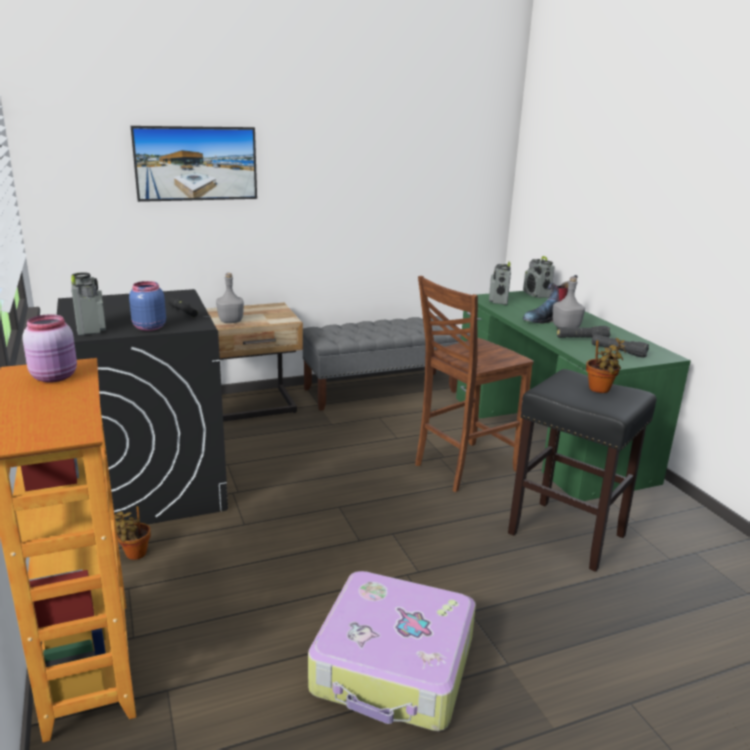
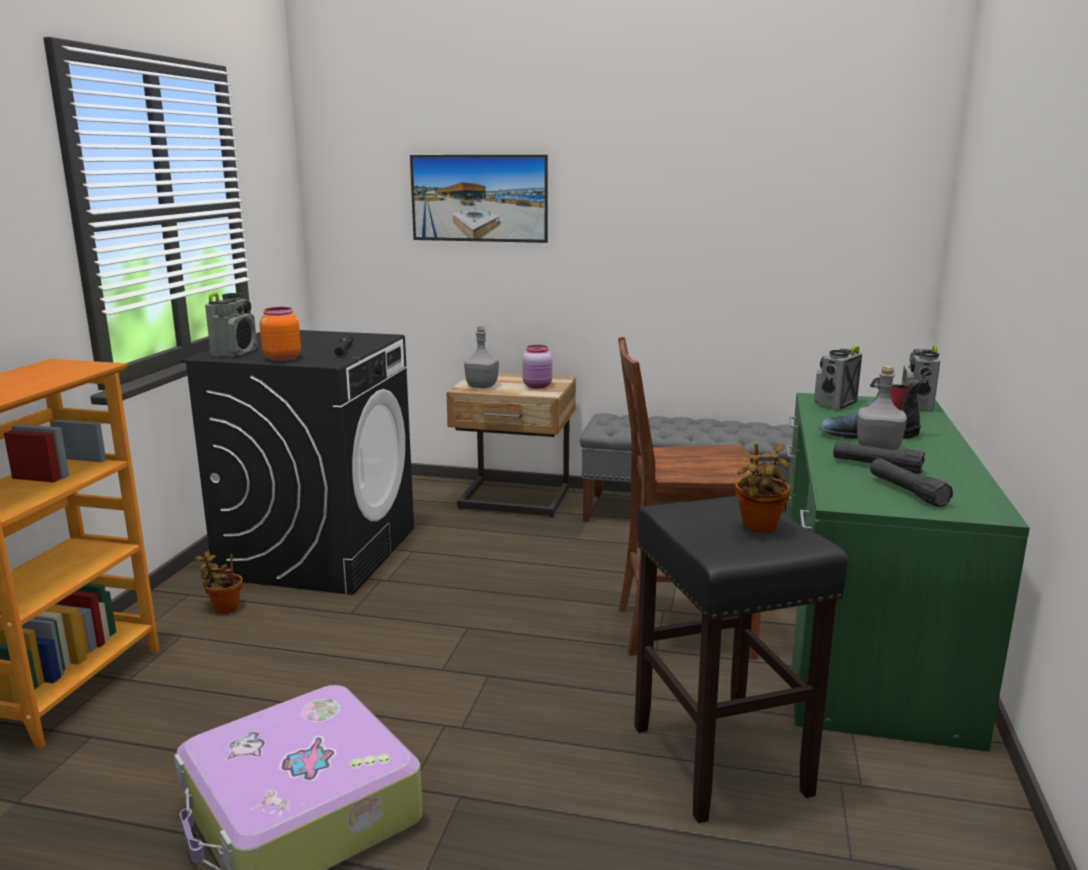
camera: 35 degrees right, 5 degrees down
pink jar [22,314,77,383] -> pink jar moved to [522,345,552,389]
blue jar [129,281,166,331] -> orange jar [260,307,301,362]

